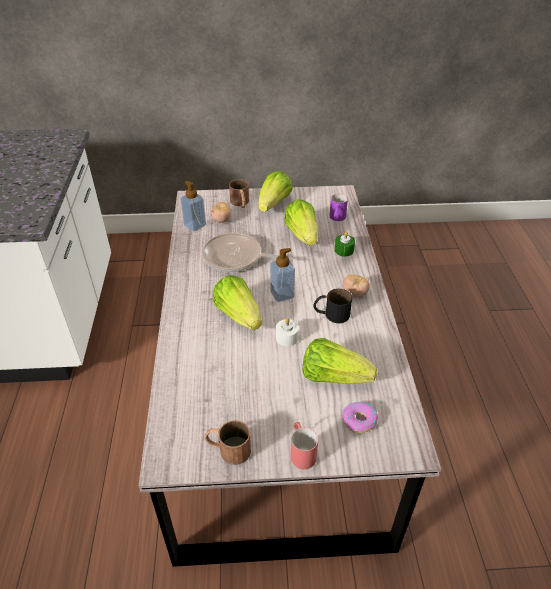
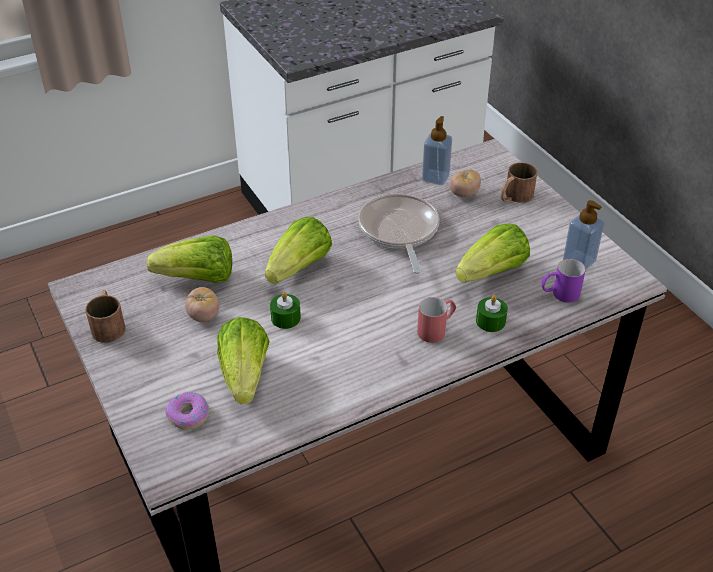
camera: 65 degrees right, 0 degrees up
lettuce [258,171,293,212] -> lettuce moved to [147,236,232,283]
soap dispenser [270,248,295,302] -> soap dispenser moved to [563,200,604,269]
white candle [276,318,299,346] -> green candle [270,292,301,329]
red mug [291,422,318,469] -> red mug moved to [417,297,456,343]
black mug [313,289,352,323] -> none
tomato [343,275,370,298] -> tomato moved to [185,287,219,322]

